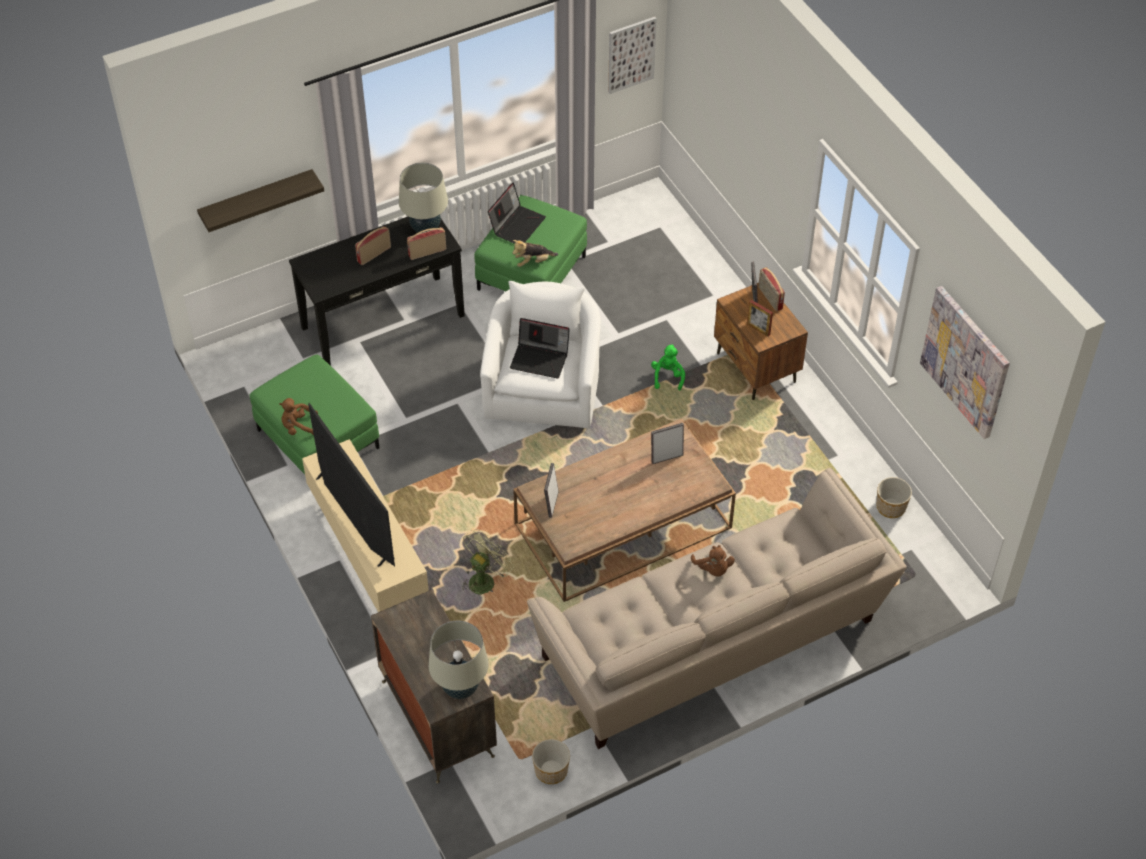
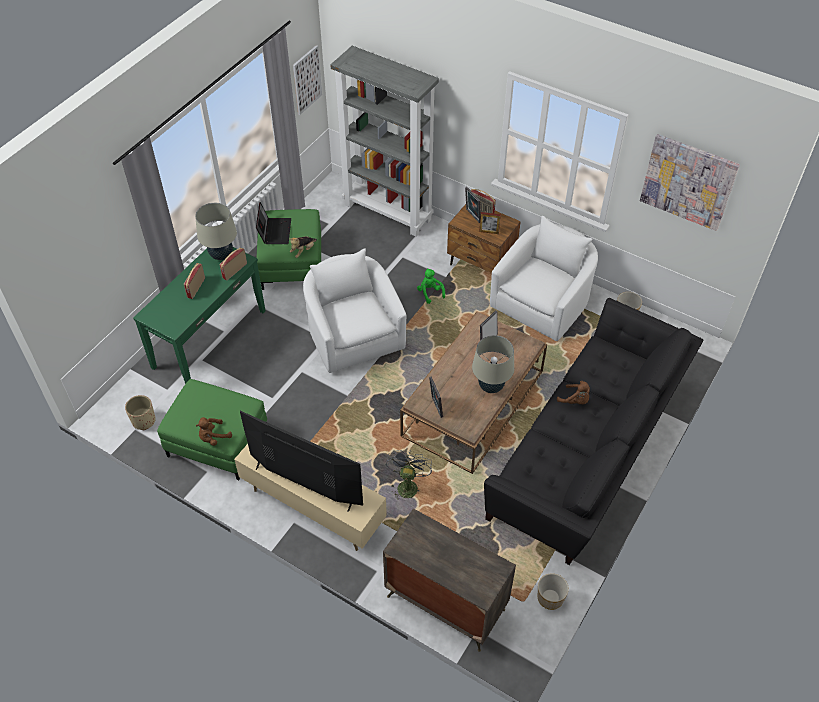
camera: 30 degrees left, 0 degrees up
shelf [197,169,324,232] -> none
black console table [289,216,465,366] -> green console table [133,247,265,384]
beige table lamp [429,620,489,699] -> beige table lamp moved to [472,335,514,393]
green fan [462,529,514,594] -> grey fan [386,450,432,500]
laptop [510,318,570,378] -> none
beige sofa [527,468,907,749] -> black sofa [484,298,703,565]
none -> beige planter [125,395,156,430]
none -> grey bookcase [330,46,439,237]
none -> white armchair [490,216,598,341]

